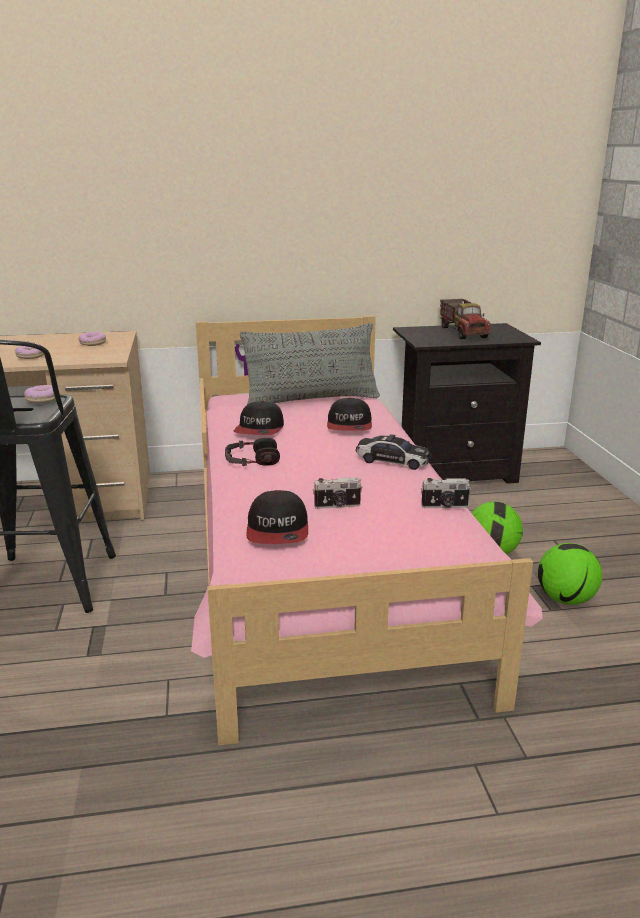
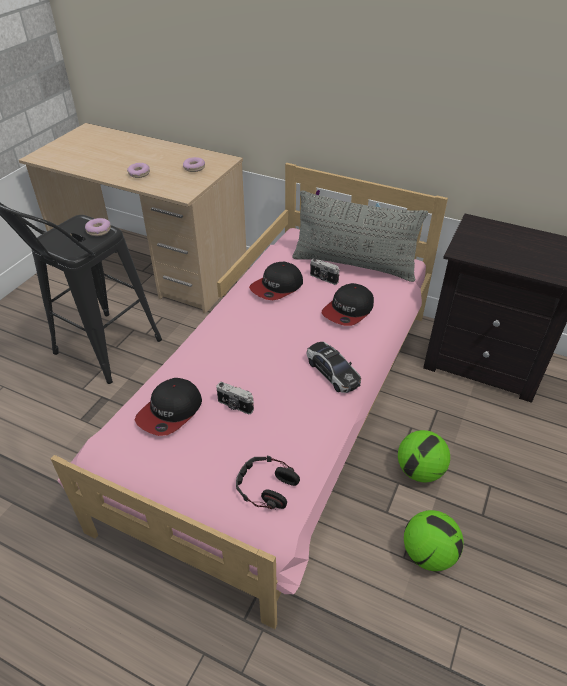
camera: 35 degrees right, 20 degrees up
headphones [225,438,280,466] -> headphones moved to [236,456,300,510]
camera [421,478,471,508] -> camera moved to [310,258,340,285]
toy truck [440,299,490,339] -> none

